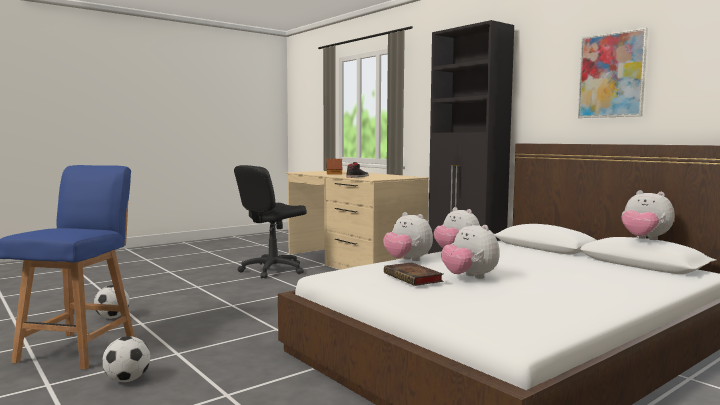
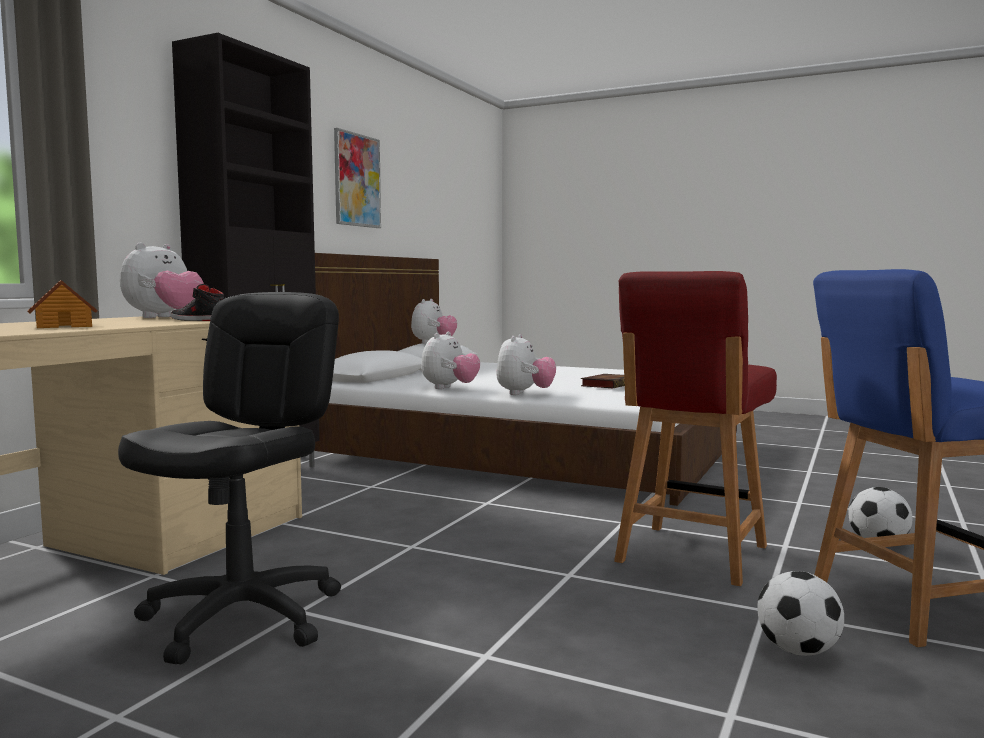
camera: 115 degrees left, 0 degrees up
black office chair [234,165,307,279] -> black office chair turned 90 degrees counterclockwise [118,292,341,664]
plush toy [441,222,500,279] -> plush toy moved to [120,243,204,318]
none -> red chair [614,271,777,586]

